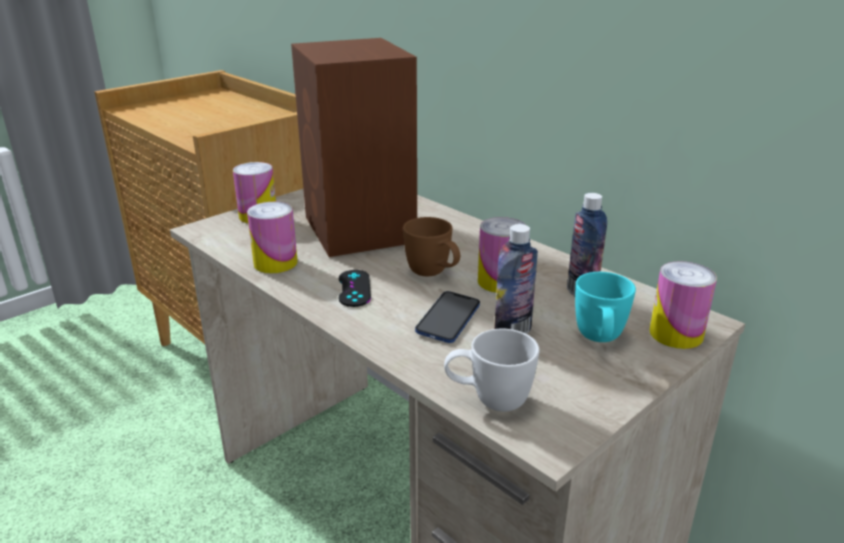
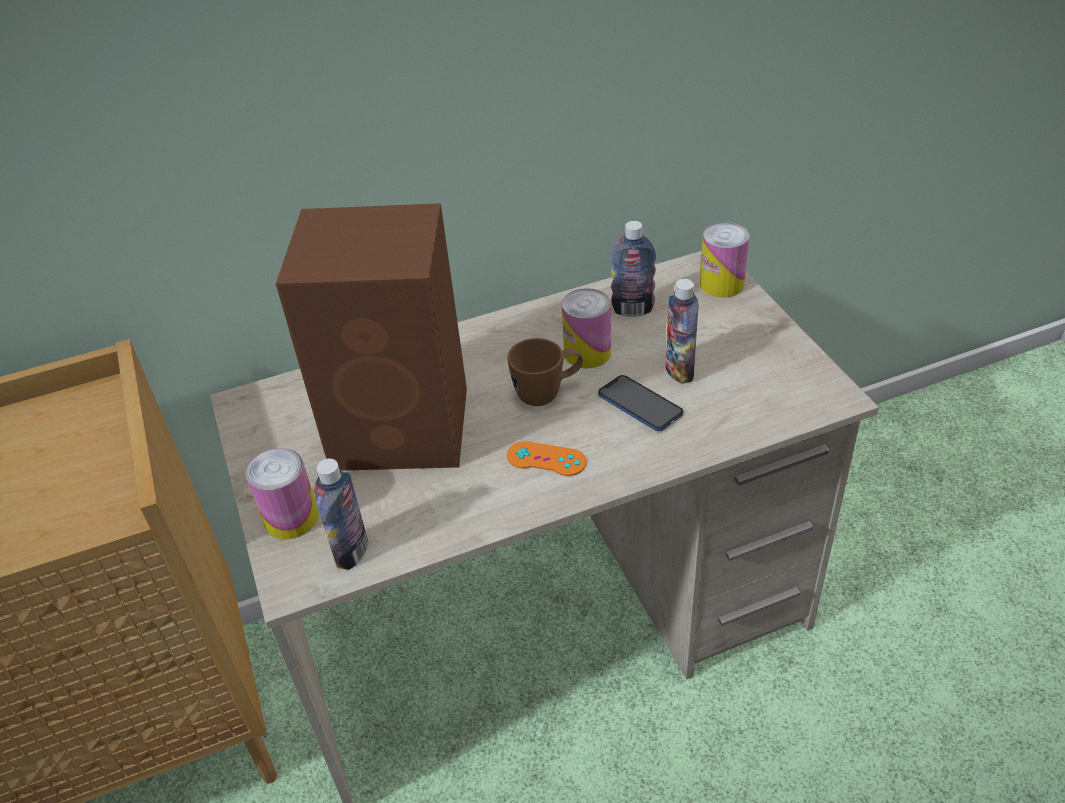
camera: 65 degrees left, 15 degrees up
can [247,202,298,273] -> none
black game controller [339,270,371,307] -> orange game controller [507,441,587,476]
white mug [444,329,540,412] -> none
turquoise mug [575,272,636,342] -> none
none -> bottle [314,458,368,570]

